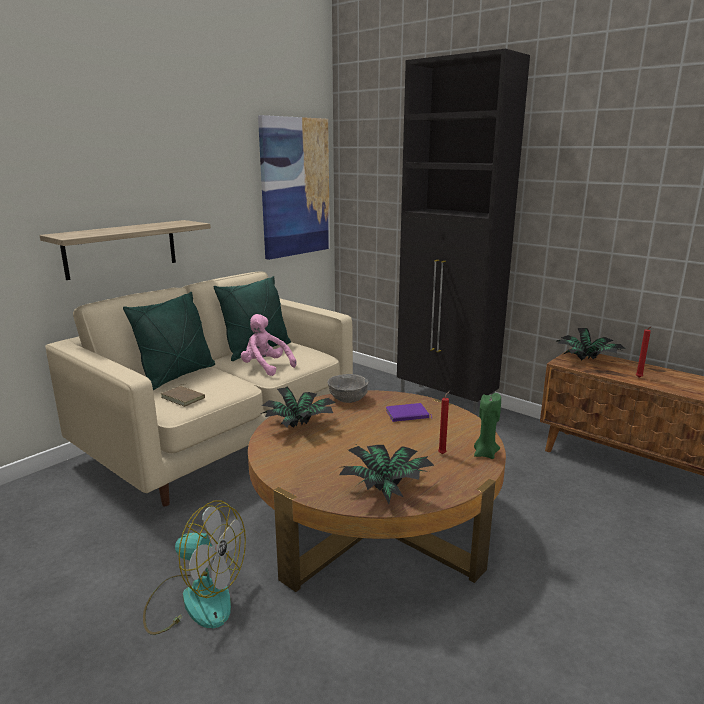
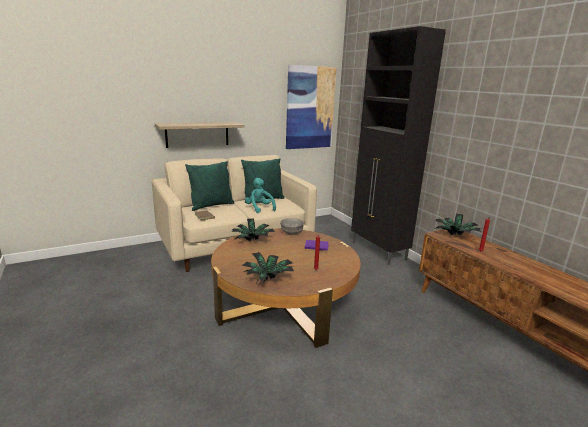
camera: 20 degrees right, 0 degrees up
fan [143,500,246,635] -> none
pink plush toy [241,314,297,376] -> turquoise plush toy [245,178,276,213]
green candle [474,393,501,459] -> none

